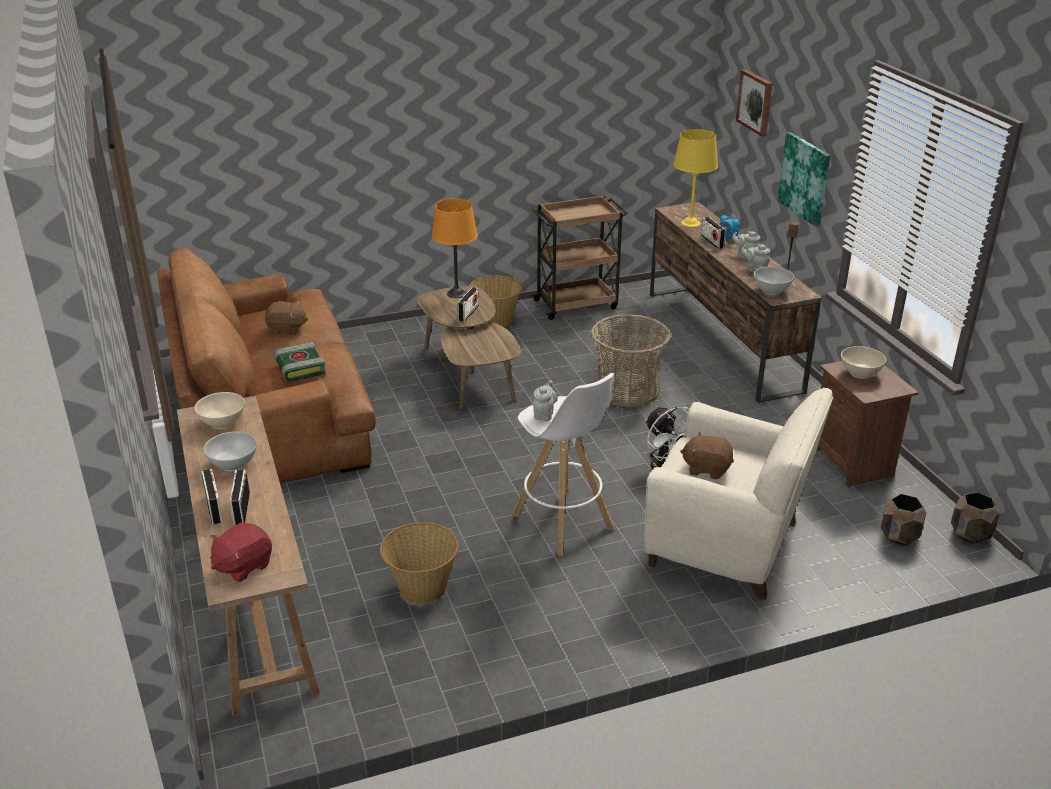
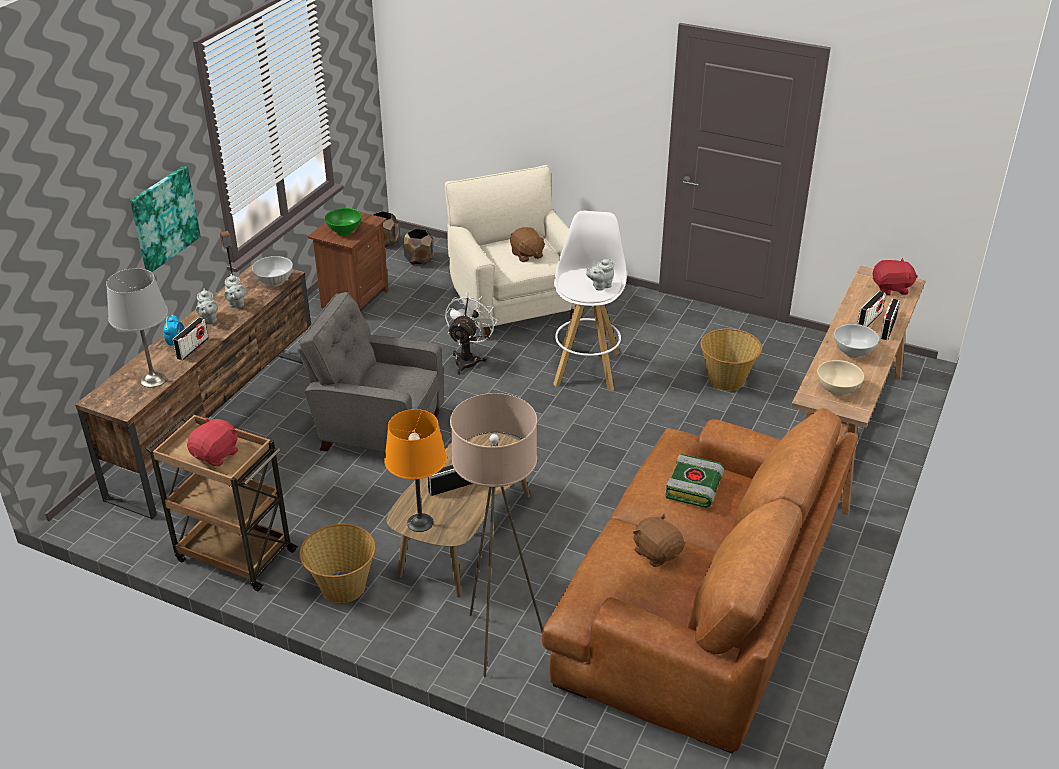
camera: 135 degrees left, 5 degrees up
basket [591,314,671,407] -> grey armchair [297,292,444,453]
yellow table lamp [673,129,718,227] -> grey table lamp [106,268,168,388]
picture [736,69,772,137] -> none
beige bowl [841,346,886,379] -> green bowl [325,208,362,235]
none -> red plush toy [187,417,238,466]
none -> beige floor lamp [450,393,543,677]

